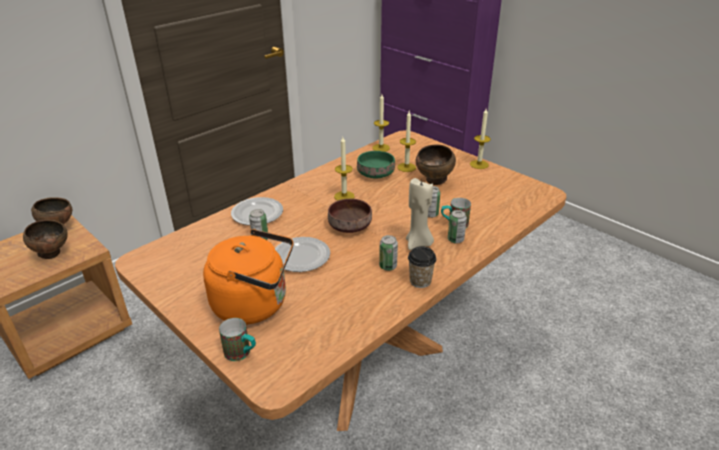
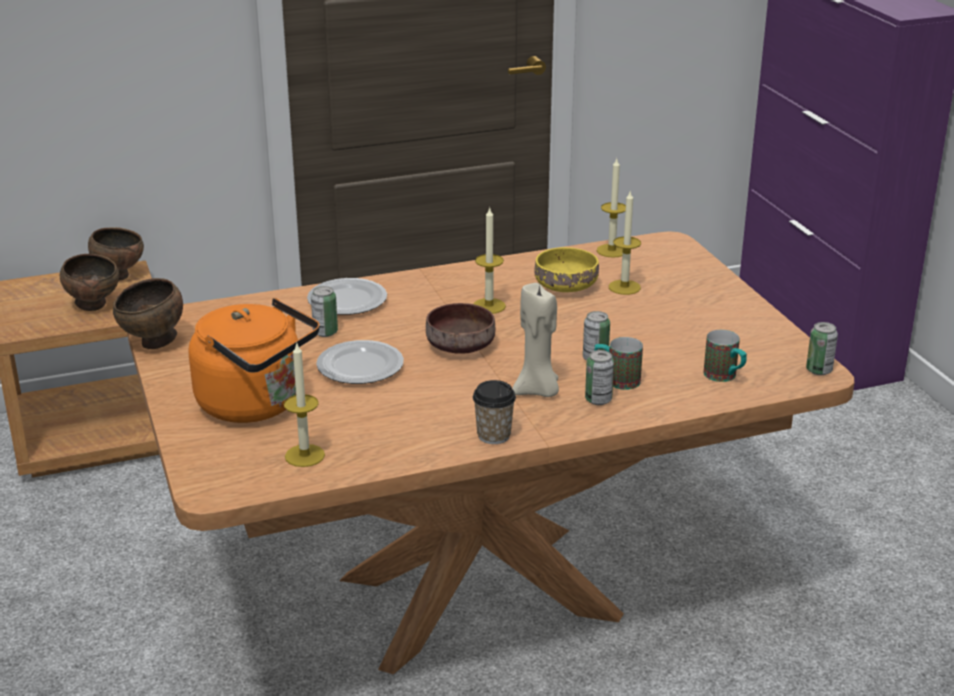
camera: 25 degrees right, 5 degrees down
mug [219,318,256,361] -> mug moved to [704,330,747,382]
green bowl [357,151,395,179] -> yellow bowl [535,247,599,292]
can [379,235,398,271] -> can moved to [806,322,838,375]
brown bowl [416,144,456,185] -> brown bowl moved to [113,278,183,349]
candle [470,109,491,169] -> candle moved to [284,344,325,467]

